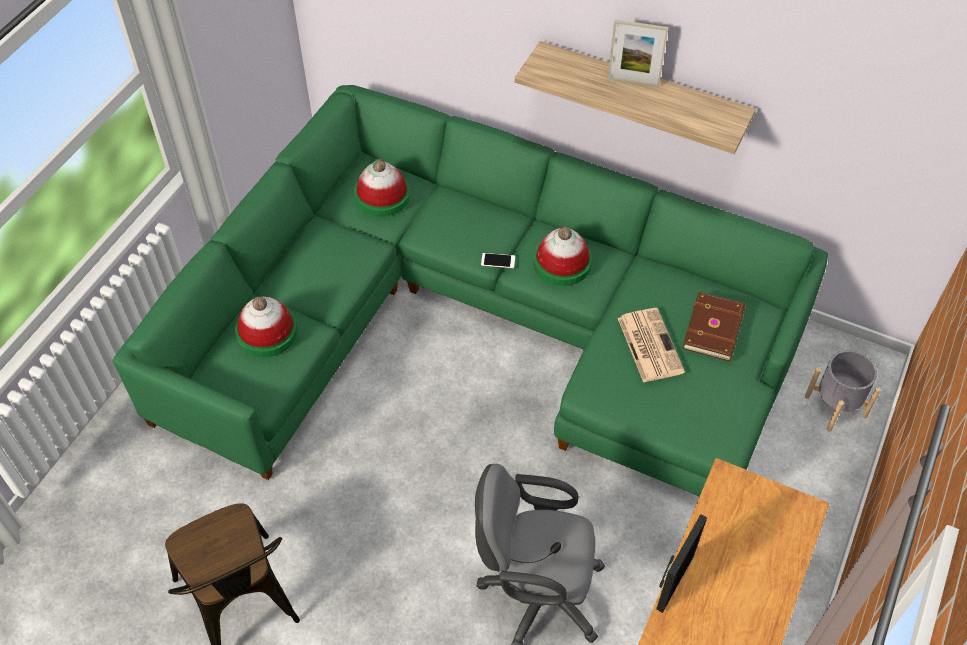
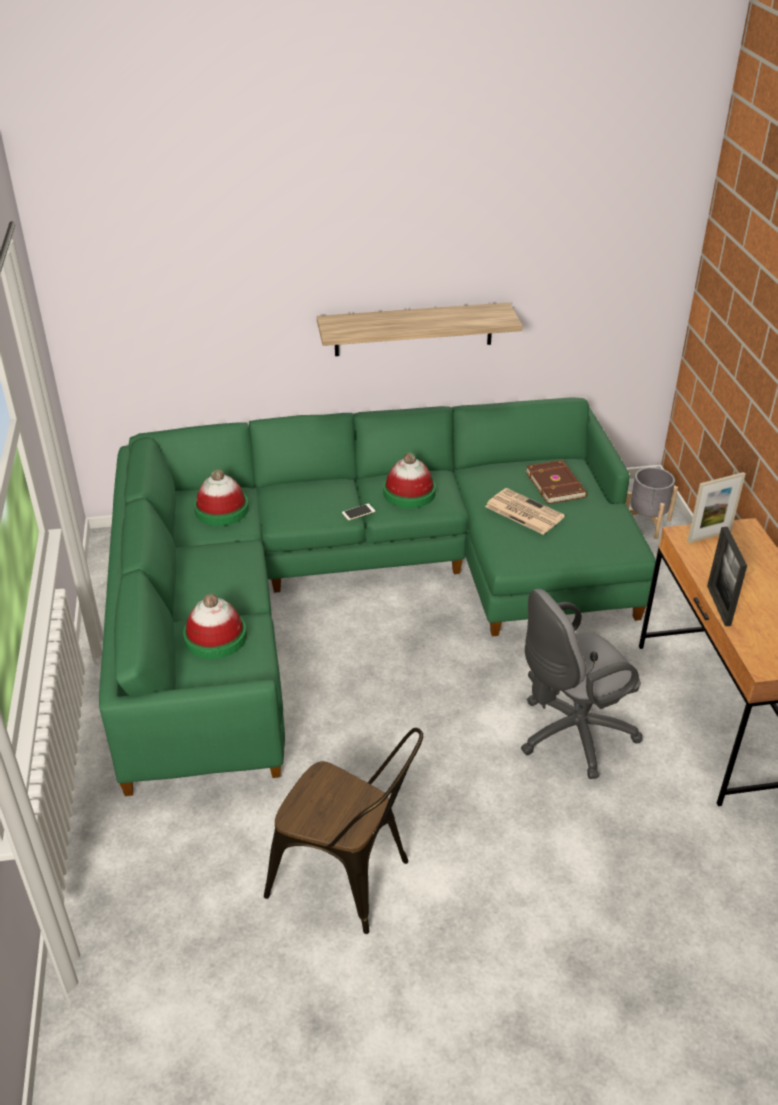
camera: 35 degrees left, 15 degrees down
picture frame [607,20,669,87] -> picture frame moved to [687,472,746,543]

